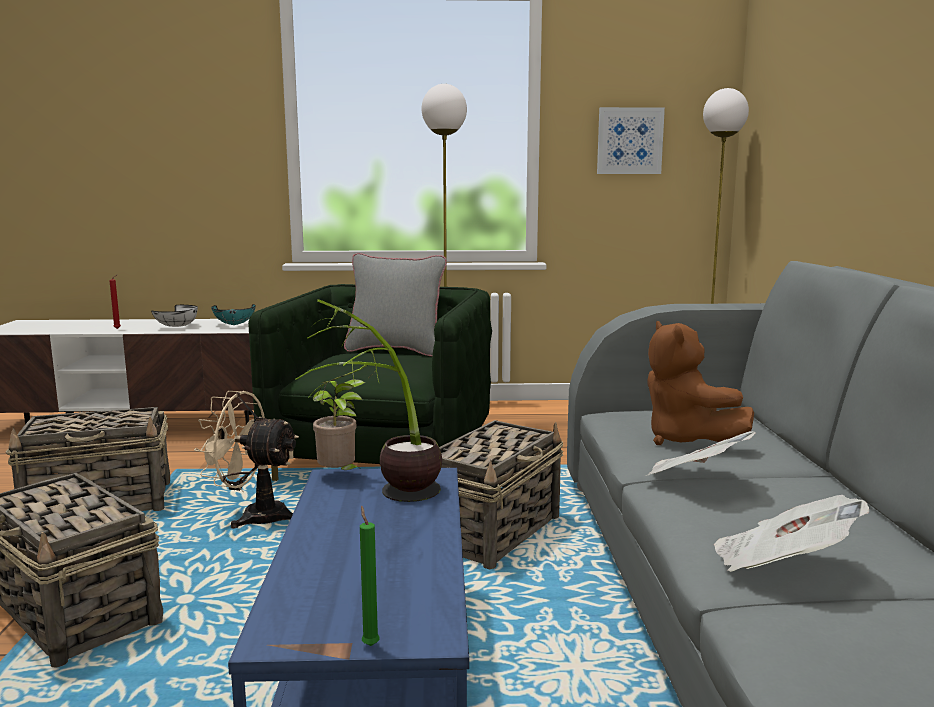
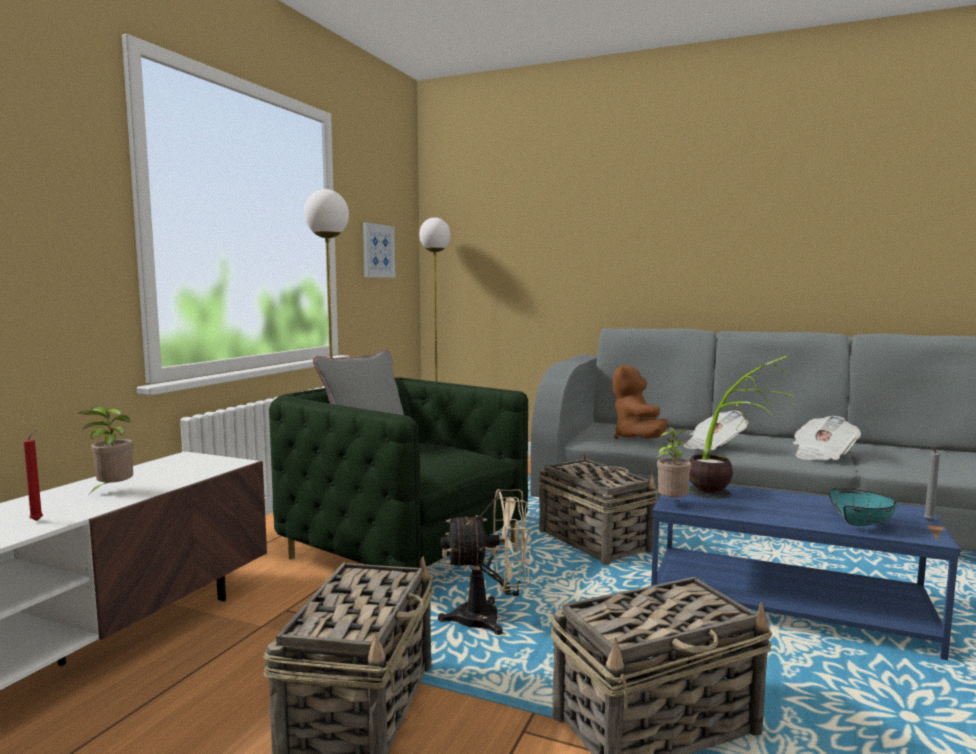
camera: 65 degrees left, 5 degrees down
white bowl [151,305,198,327] -> potted plant [78,406,134,493]
beige fan [194,391,299,529] -> beige fan turned 135 degrees counterclockwise [438,489,532,635]
turquoise bowl [211,304,256,325] -> turquoise bowl moved to [829,489,897,526]
green candle [360,506,380,646] -> grey candle [924,446,940,521]
brown plush toy [647,321,754,445] -> brown plush toy turned 90 degrees clockwise [613,364,668,439]

